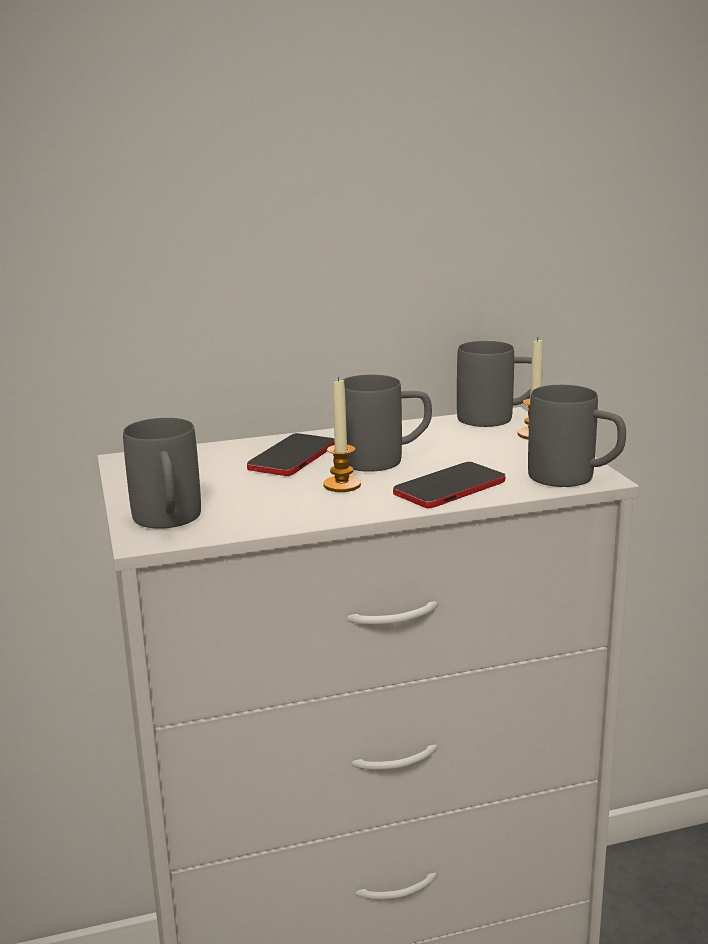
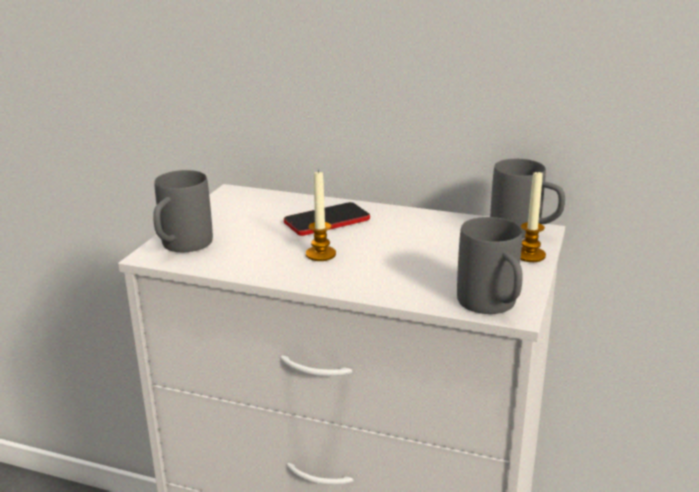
camera: 35 degrees right, 5 degrees up
grey mug [343,375,432,472] -> none
phone [393,462,505,508] -> none

